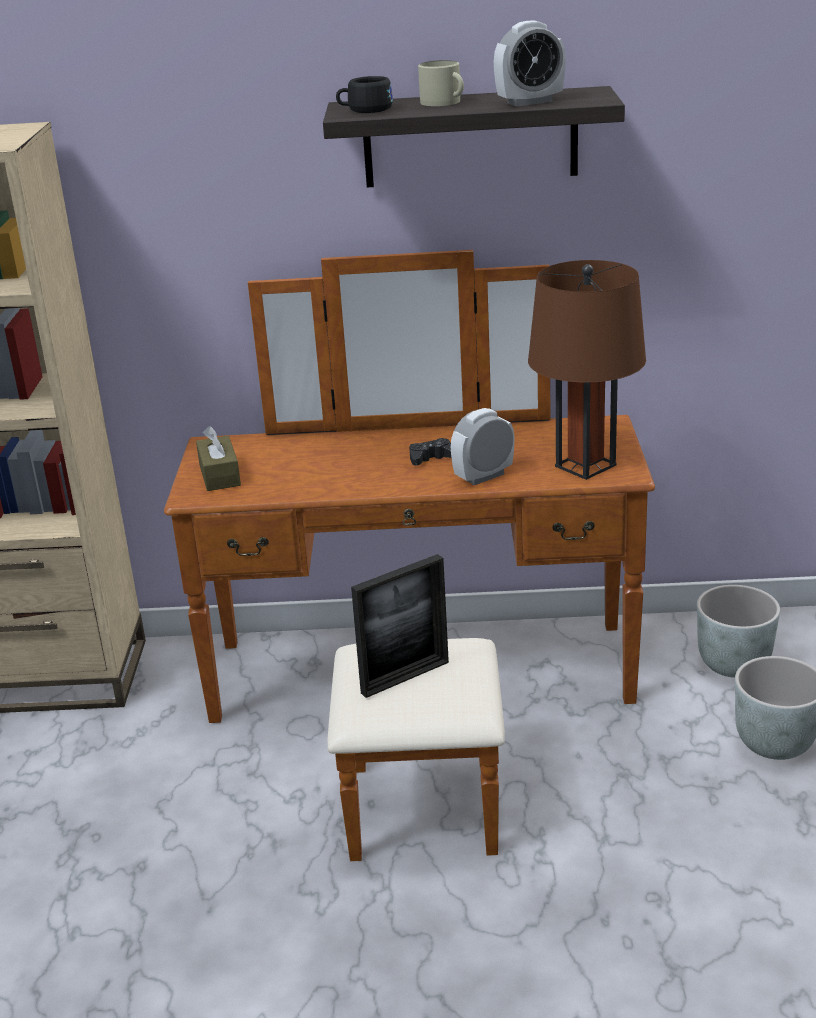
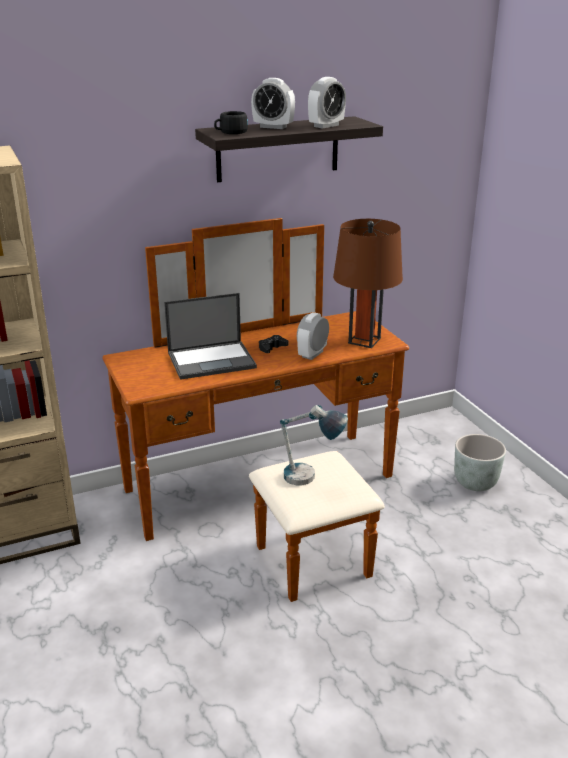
camera: 25 degrees left, 0 degrees up
brown tissue box [196,426,241,491] -> none
picture frame [351,554,449,698] -> table lamp [280,405,348,485]
beige mug [418,60,464,106] -> alarm clock [251,78,295,129]
grey planter [697,585,780,678] -> none
none -> laptop [164,293,257,380]

